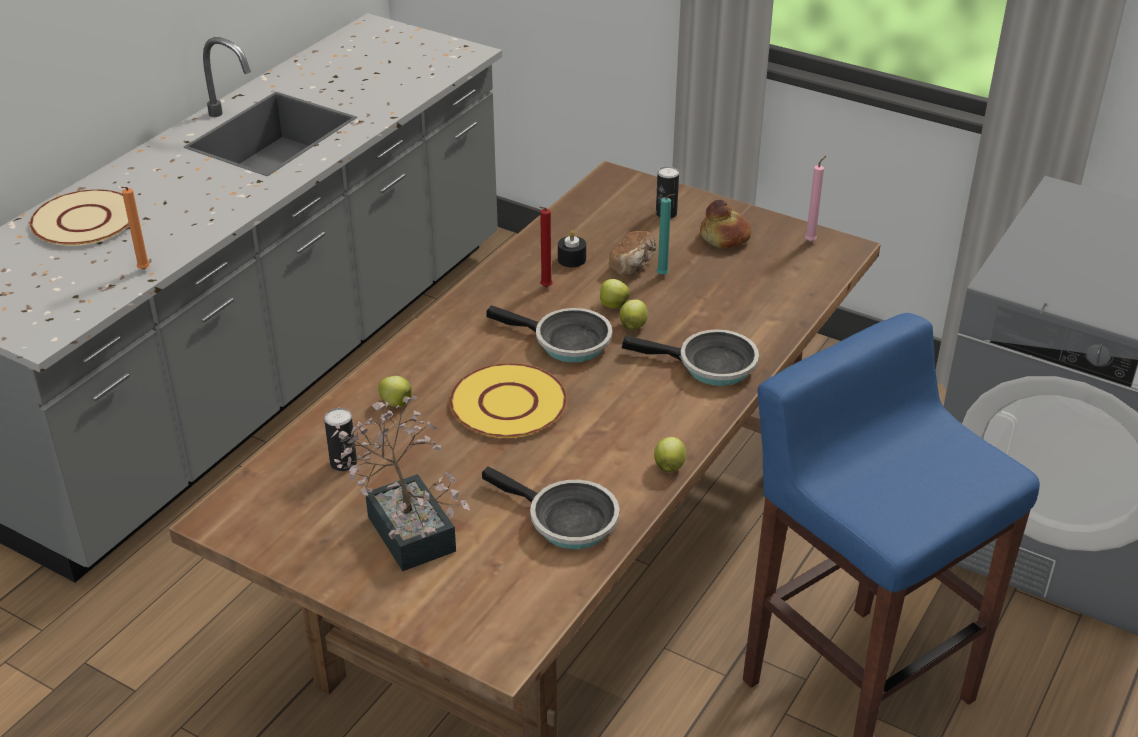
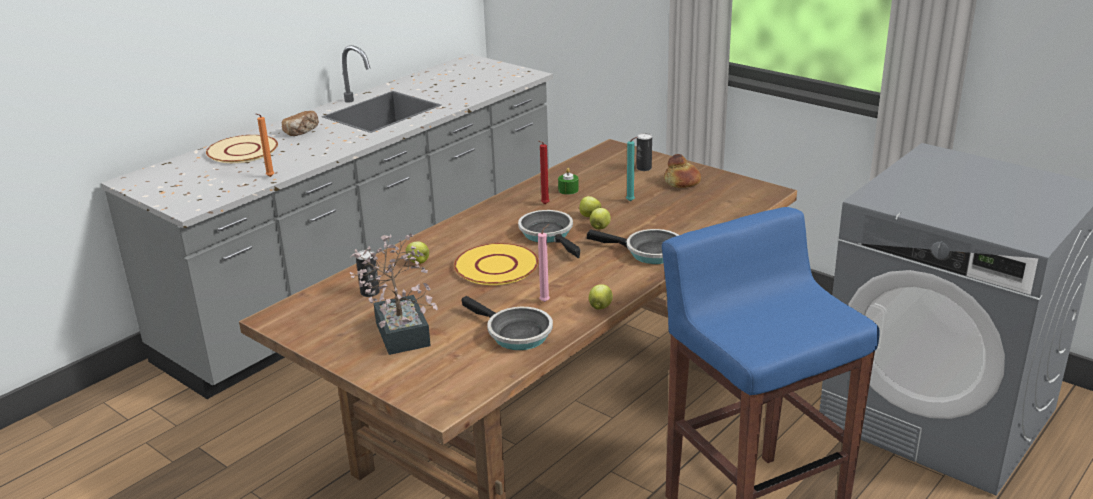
camera: 10 degrees right, 10 degrees down
frying pan [487,305,612,363] -> frying pan turned 150 degrees counterclockwise [518,210,580,258]
black candle [558,230,586,267] -> green candle [558,168,579,195]
bread [609,231,656,276] -> bread moved to [282,111,319,136]
pink candle [805,155,826,242] -> pink candle moved to [538,224,550,302]

